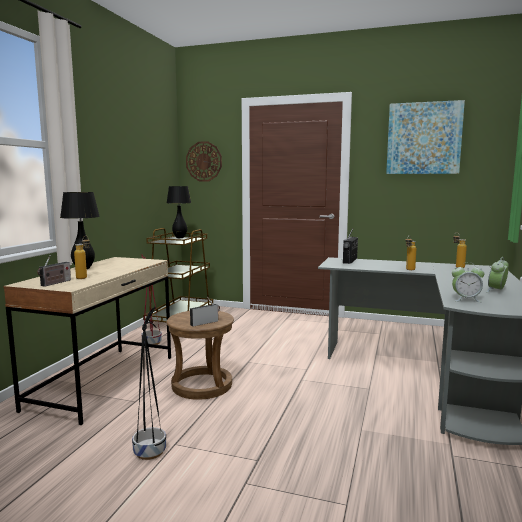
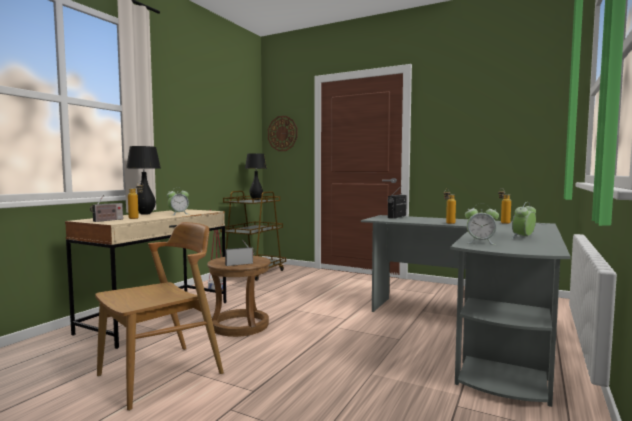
camera: 10 degrees right, 5 degrees down
black planter [132,307,166,460] -> brown chair [95,222,224,411]
picture [386,100,465,174] -> none
none -> alarm clock [167,189,189,215]

